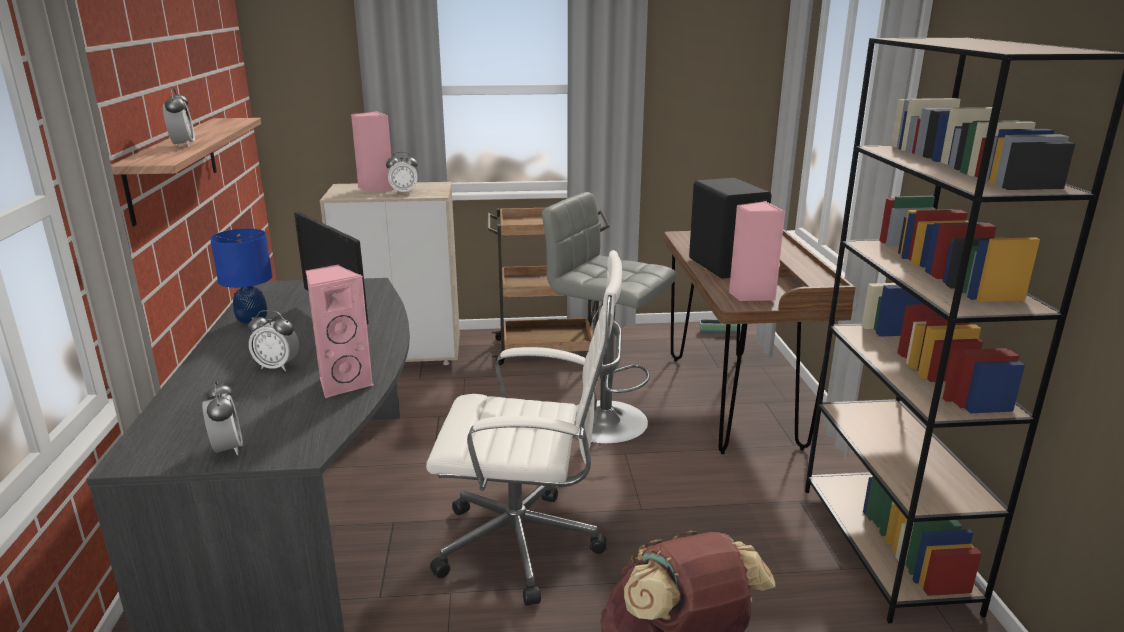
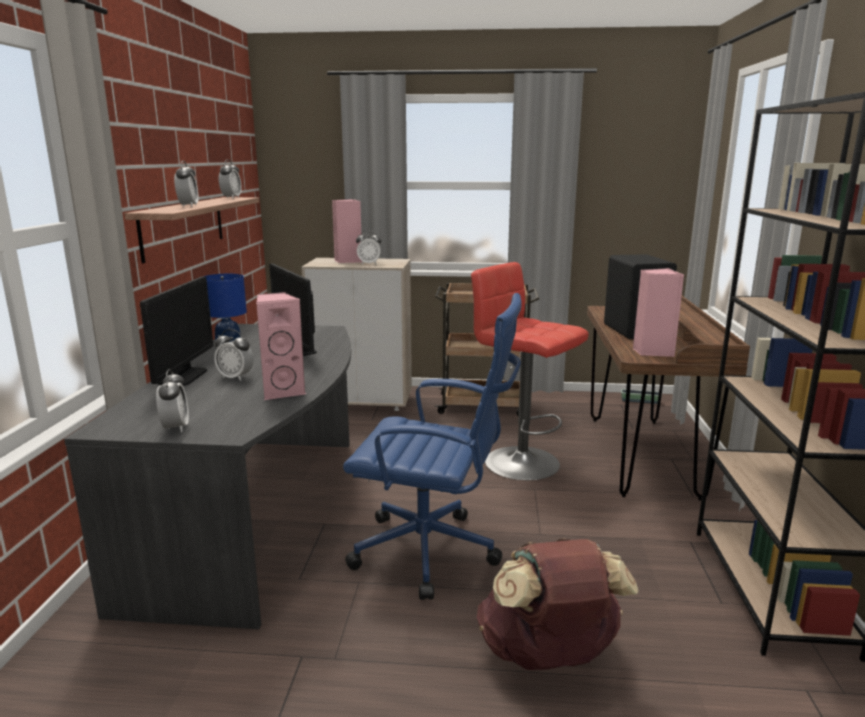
camera: 10 degrees right, 5 degrees down
white office chair [426,250,622,606] -> blue office chair [343,293,522,600]
grey stool [542,192,676,444] -> red stool [471,262,589,480]
none -> monitor [140,276,213,386]
none -> alarm clock [219,160,242,199]

